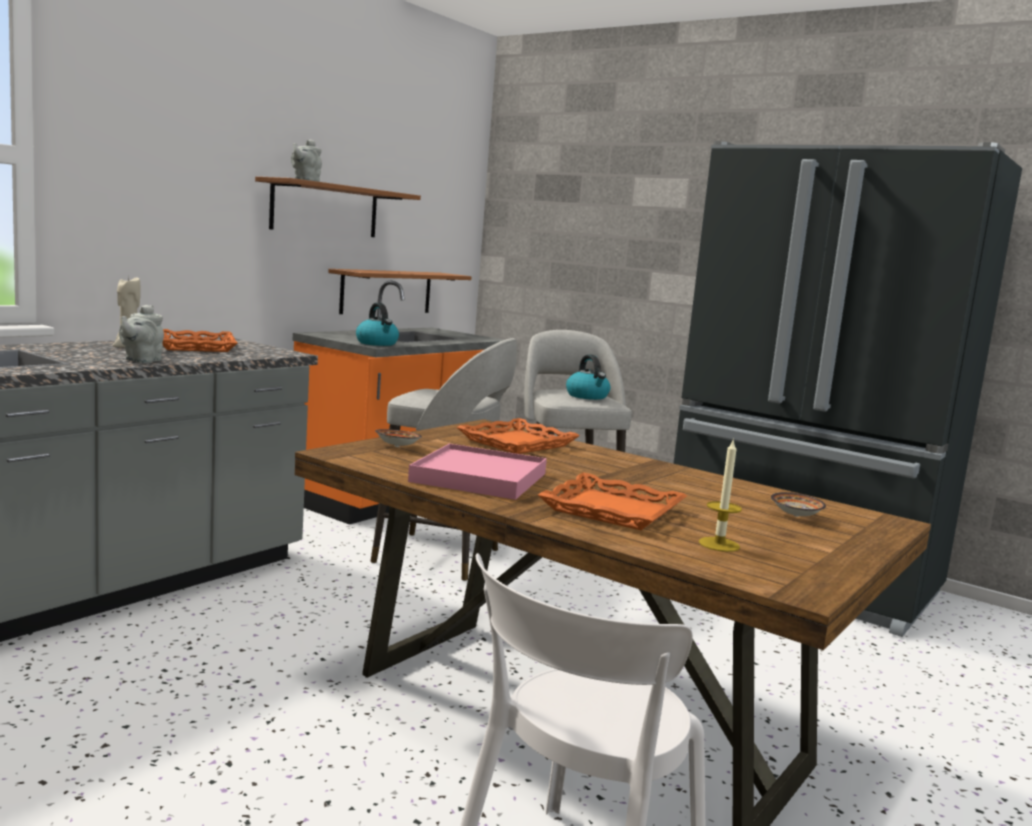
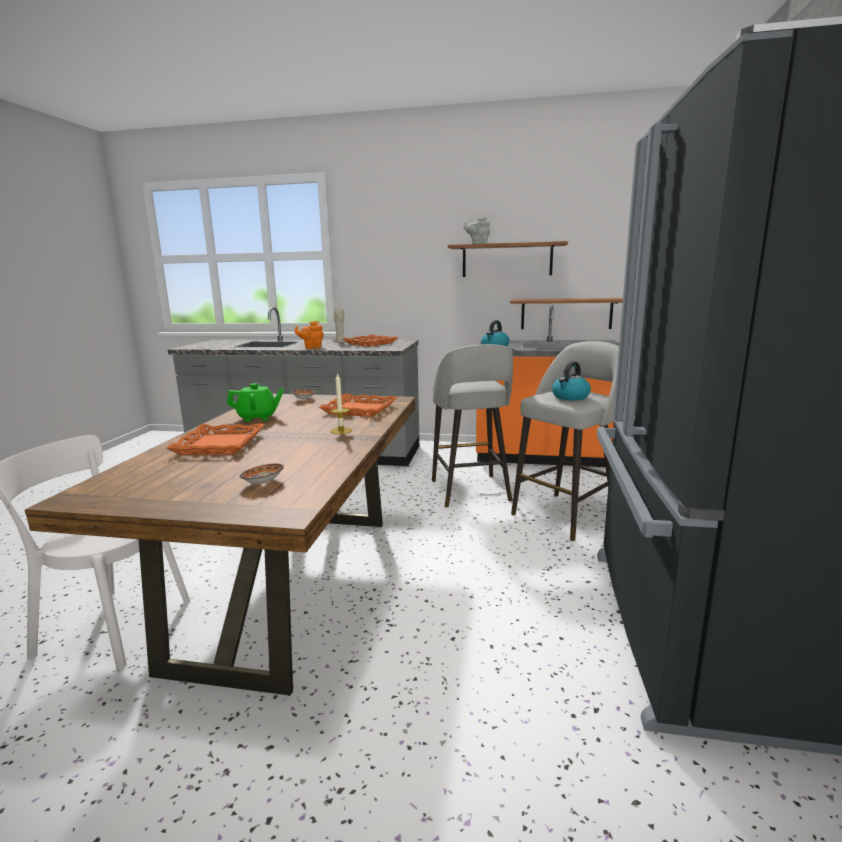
camera: 65 degrees right, 5 degrees up
grey teapot [119,304,164,363] -> orange teapot [295,321,324,349]
pink tray [408,444,547,500] -> green teapot [227,383,284,422]
candle [699,438,742,552] -> candle moved to [330,373,352,434]

